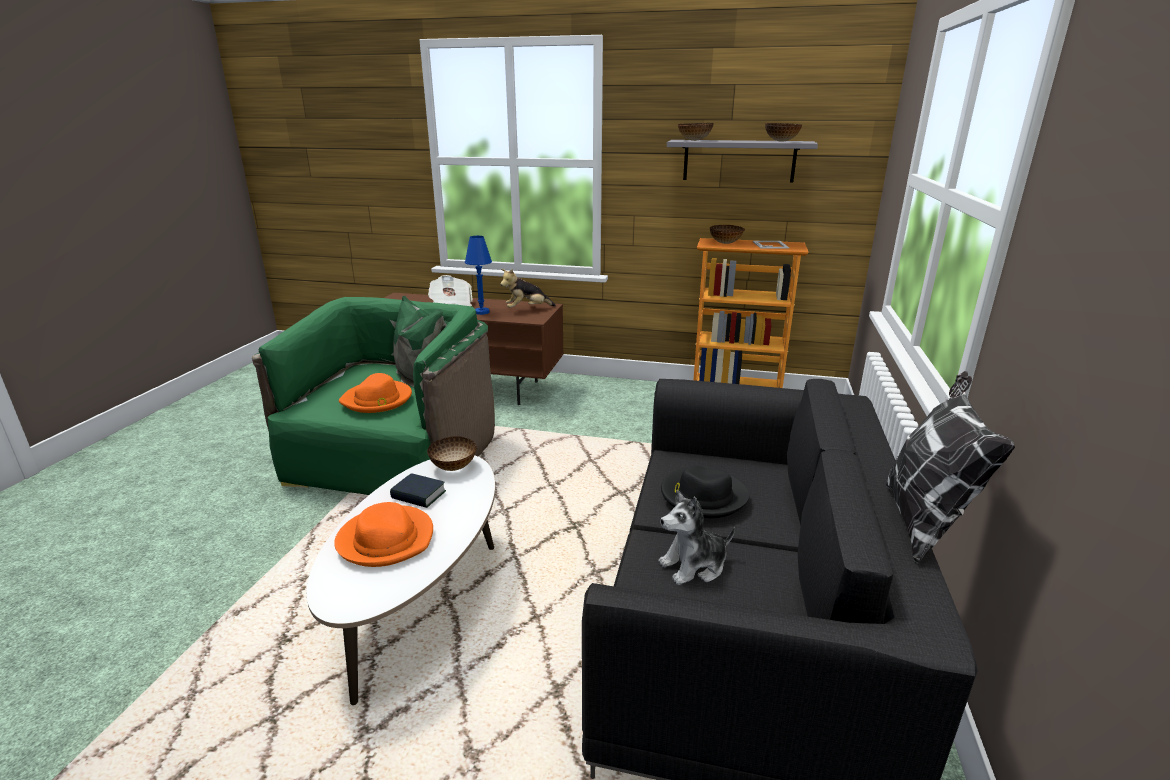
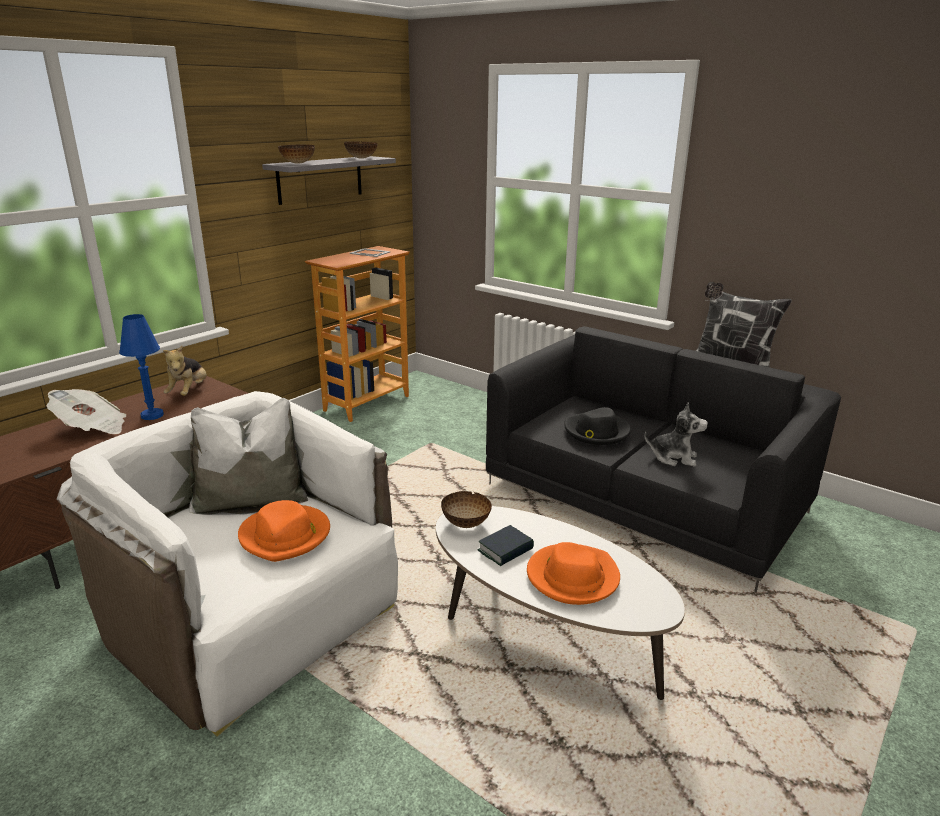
camera: 65 degrees left, 0 degrees up
green armchair [252,296,495,495] -> white armchair [56,391,398,737]
plush toy [658,490,735,585] -> plush toy turned 75 degrees counterclockwise [644,402,708,466]
bowl [710,225,745,244] -> none

